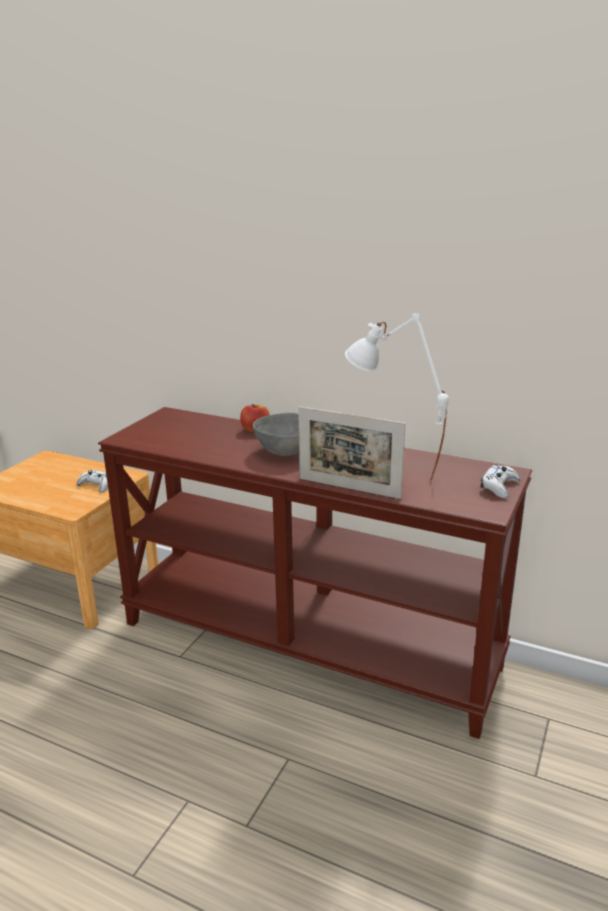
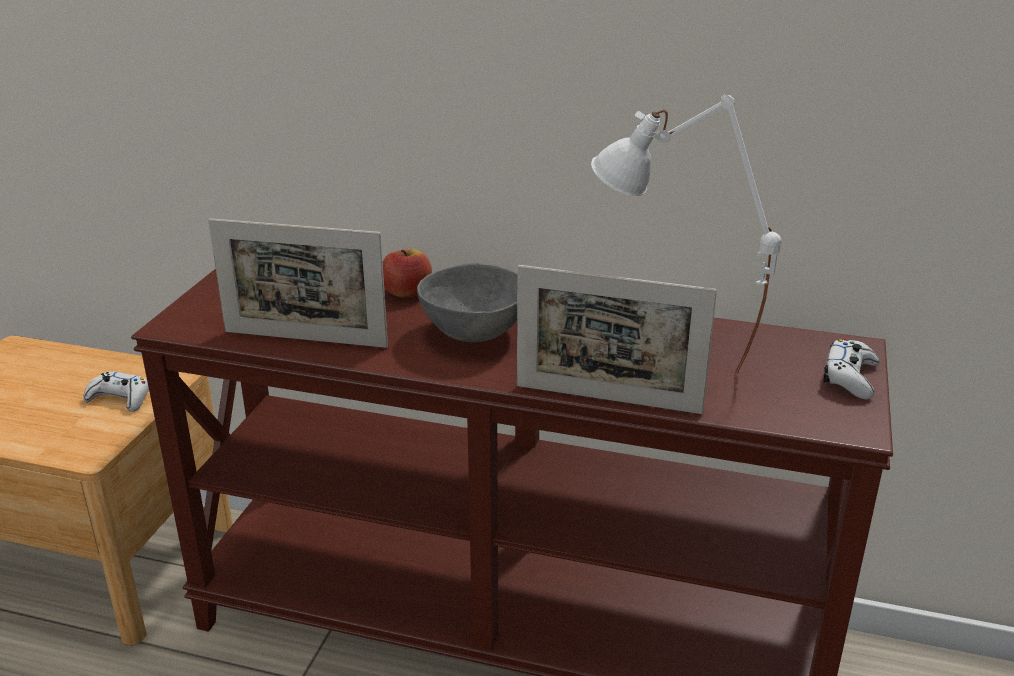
camera: 10 degrees left, 5 degrees up
none -> picture frame [208,218,388,348]

